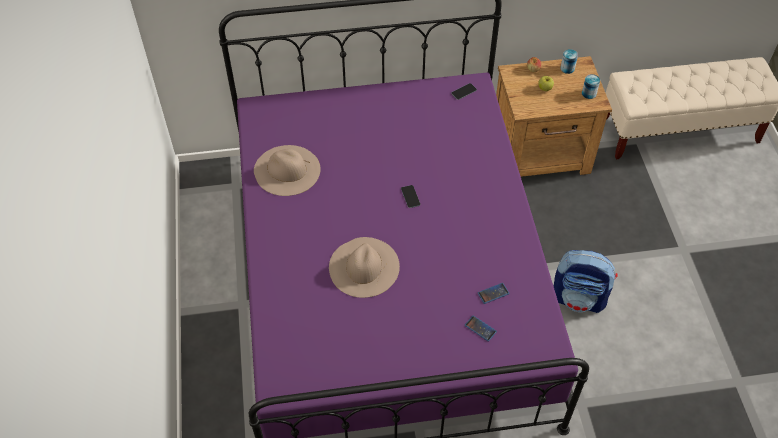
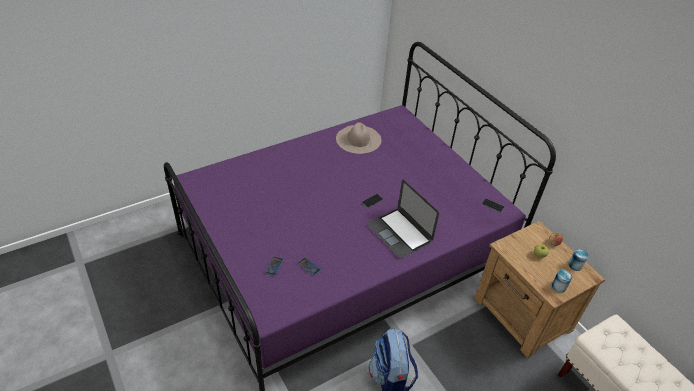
camera: 65 degrees right, 10 degrees down
beige hat [329,237,400,298] -> none
none -> laptop [367,180,439,259]

